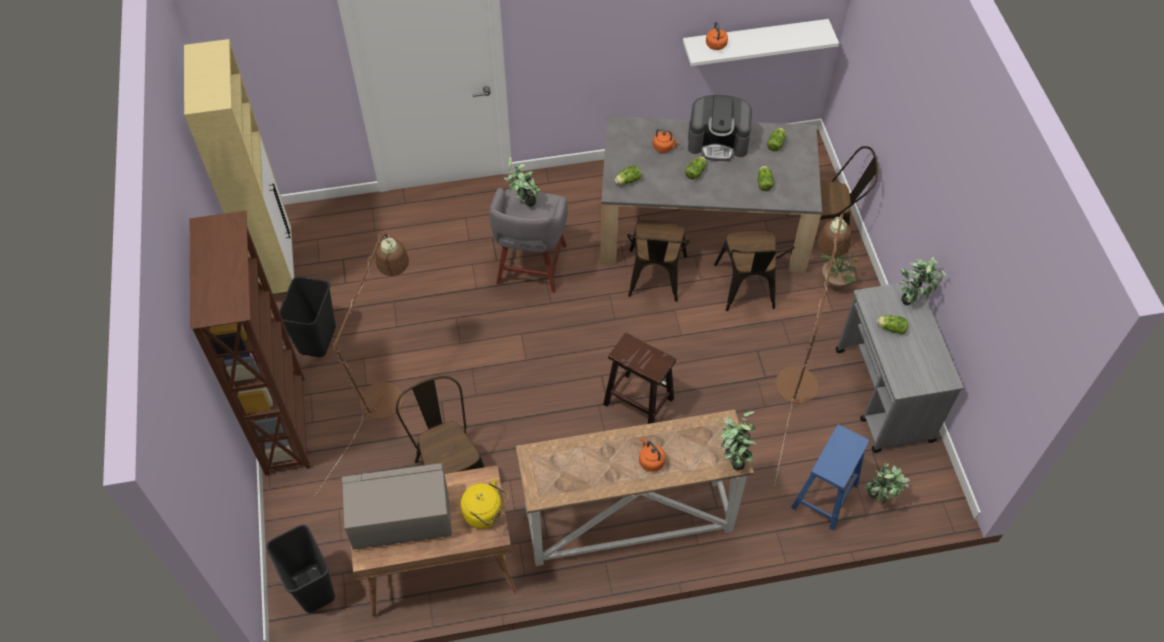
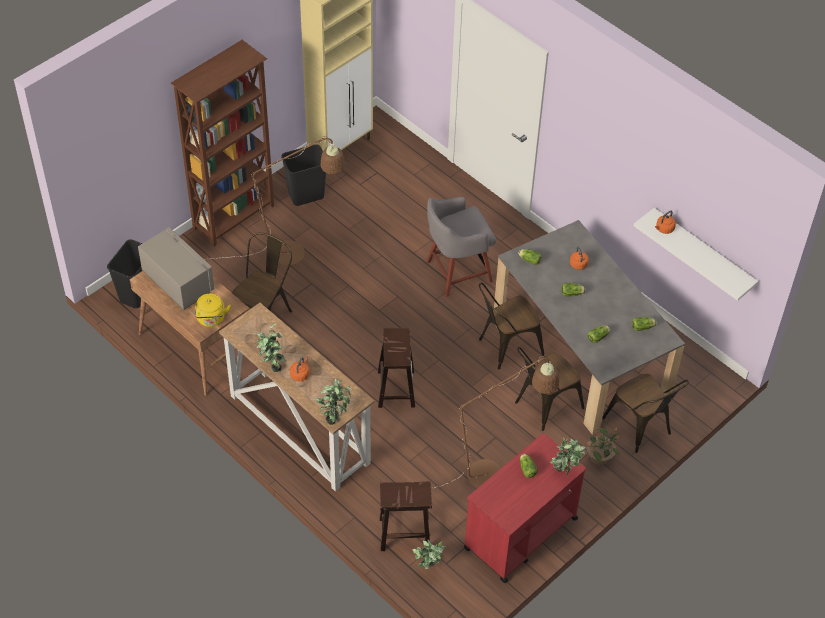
camera: 55 degrees right, 5 degrees down
potted plant [504,157,541,207] -> potted plant moved to [257,323,287,372]
coffee machine [688,95,752,161] -> none
blue stool [791,424,870,530] -> brown stool [380,481,432,551]
grey cart [835,280,963,453] -> red cart [464,433,586,583]

